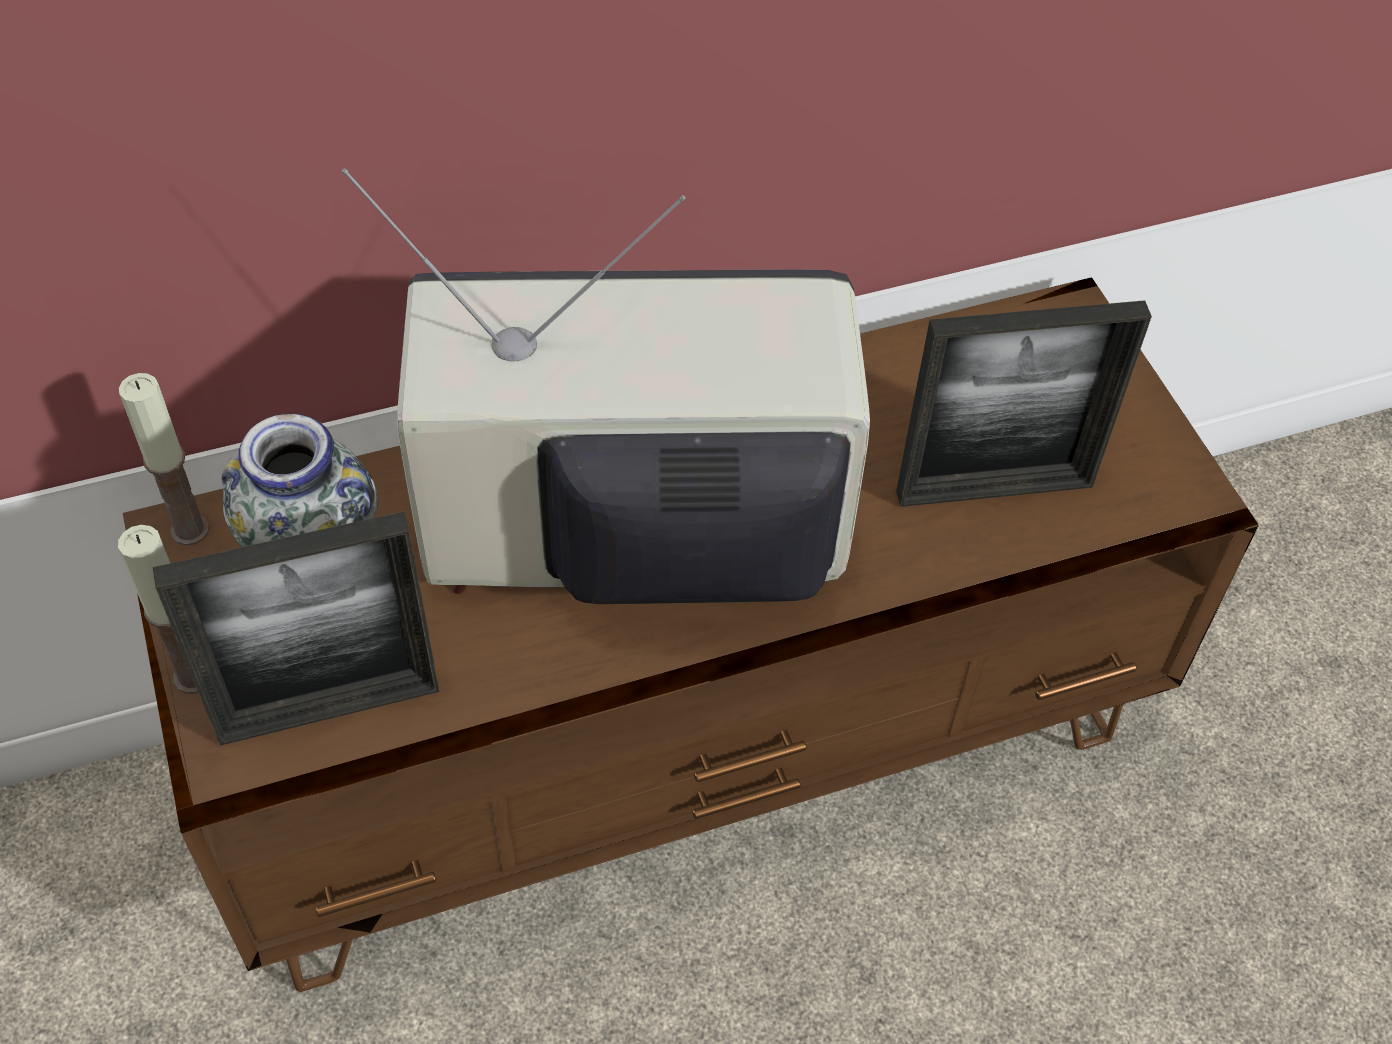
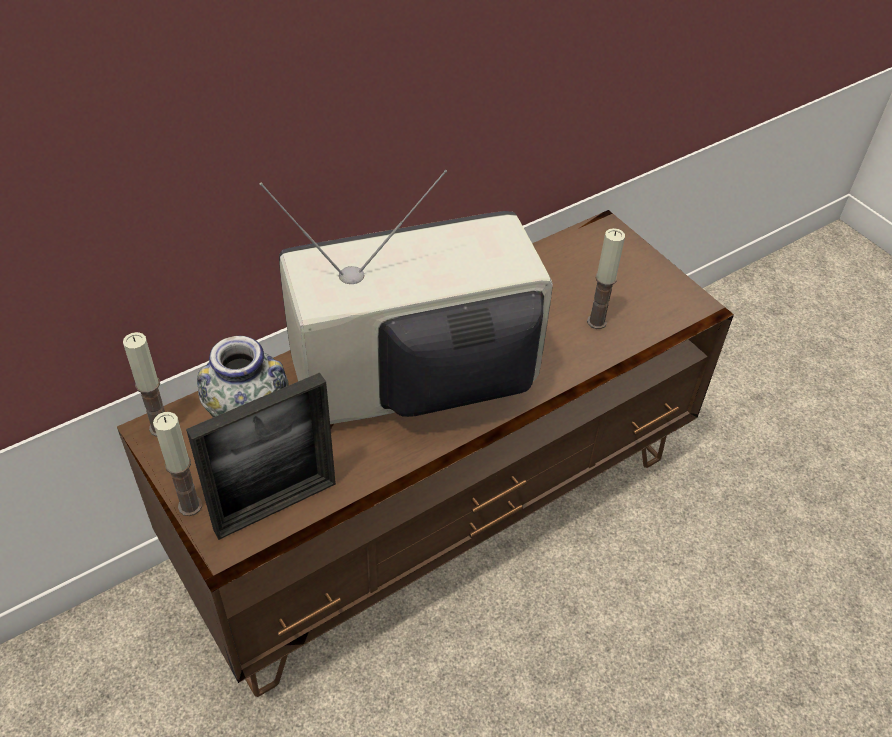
camera: 15 degrees left, 5 degrees down
picture frame [896,300,1152,507] -> candle [587,228,625,329]

